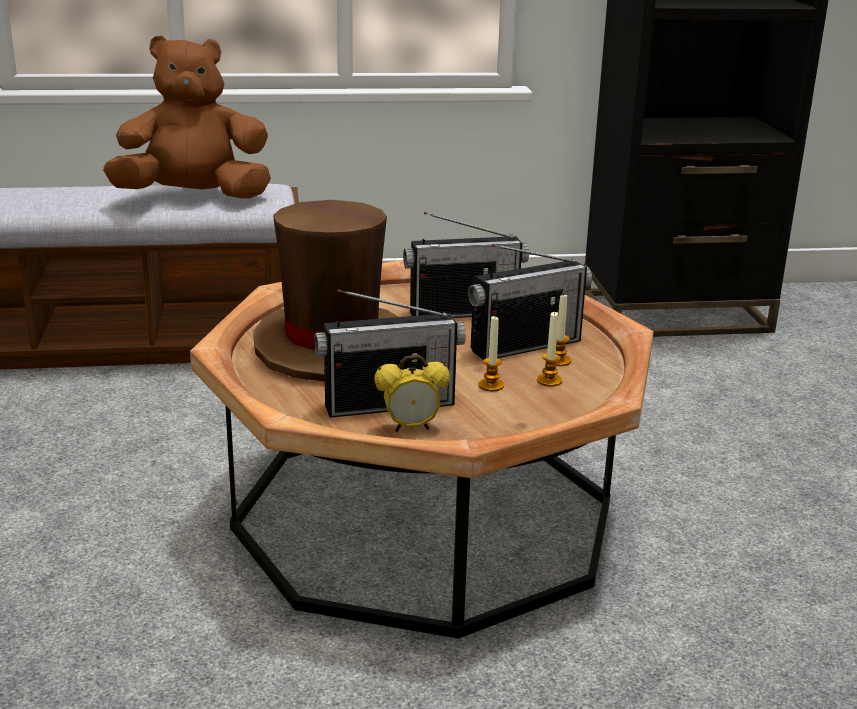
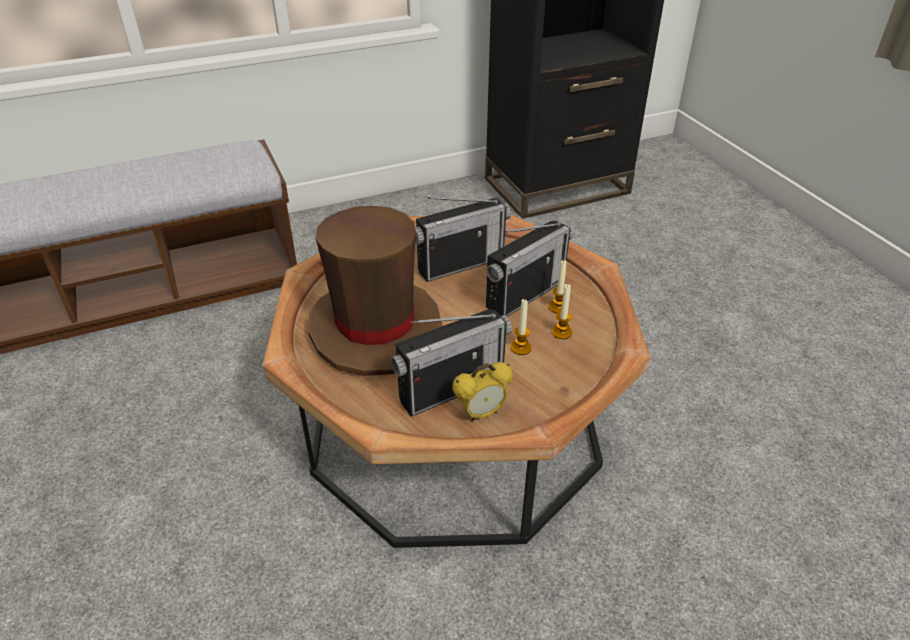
camera: 15 degrees left, 15 degrees up
brown plush toy [103,35,271,199] -> none

